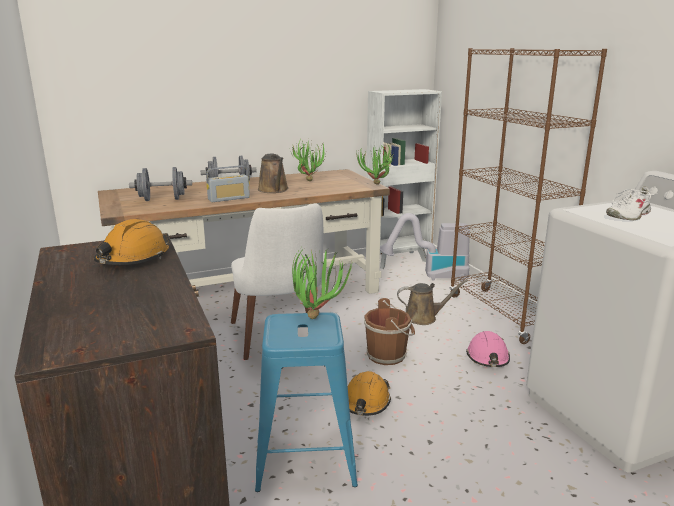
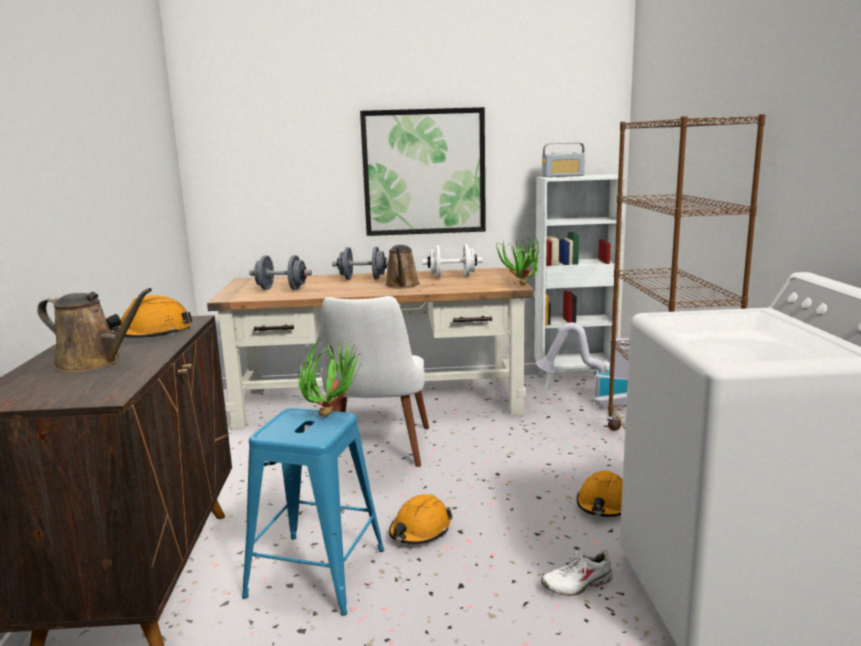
camera: 20 degrees right, 5 degrees down
radio [206,165,250,202] -> radio moved to [542,143,585,177]
potted plant [291,140,327,181] -> white dumbbell [422,244,482,278]
brown bucket [364,298,415,365] -> none
brown watering can [397,279,468,325] -> brown watering can moved to [37,288,152,373]
pink hard hat [466,331,510,367] -> orange hard hat [576,471,623,517]
white shoe [606,186,657,220] -> white shoe moved to [541,550,613,596]
none -> picture [360,107,486,236]

